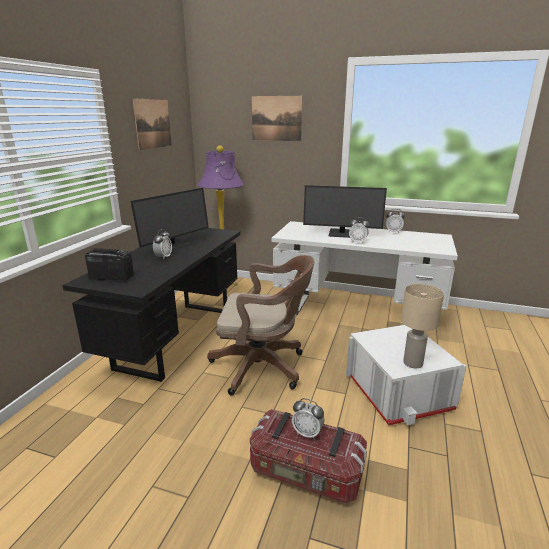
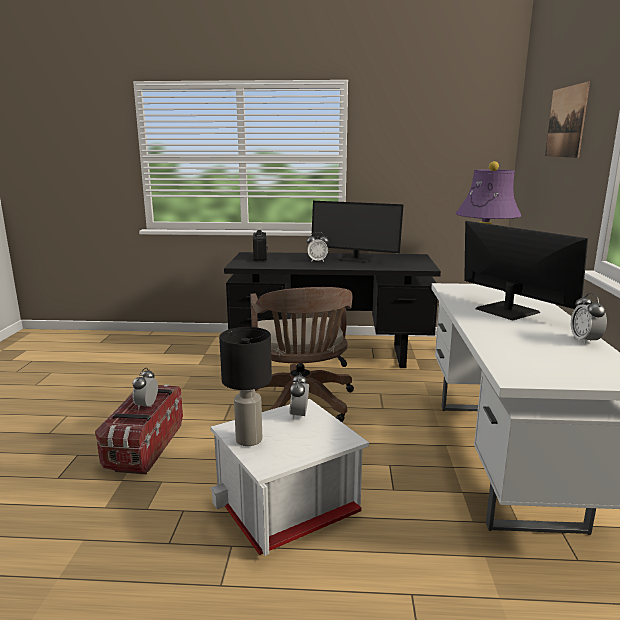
camera: 75 degrees right, 5 degrees down
picture [132,98,172,150] -> none
monitor [303,185,387,238] -> monitor turned 150 degrees clockwise [464,221,588,320]
alarm clock [349,217,369,243] -> alarm clock moved to [290,372,309,420]
beige table lamp [401,284,444,368] -> black table lamp [219,327,272,446]

